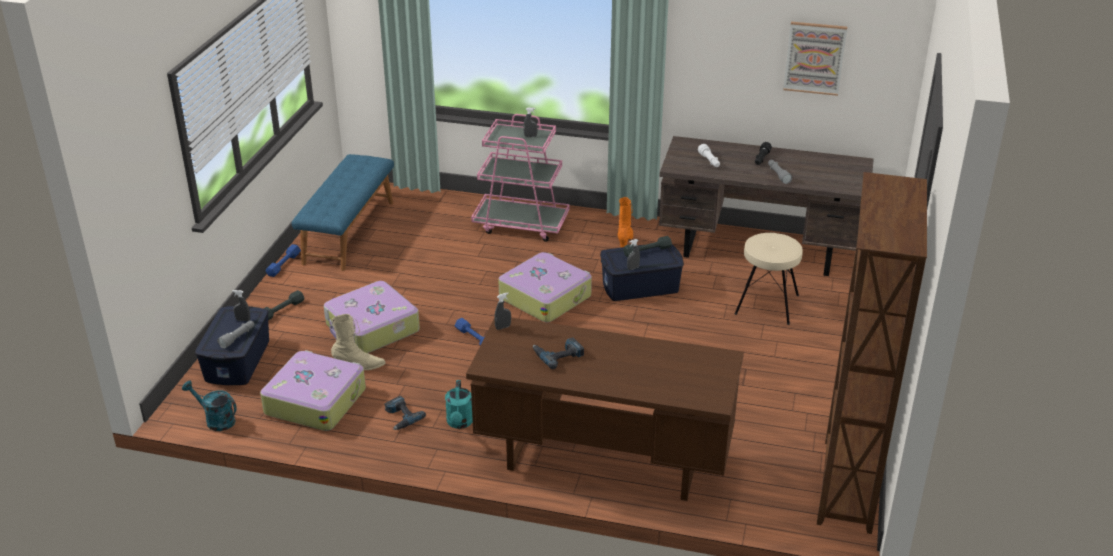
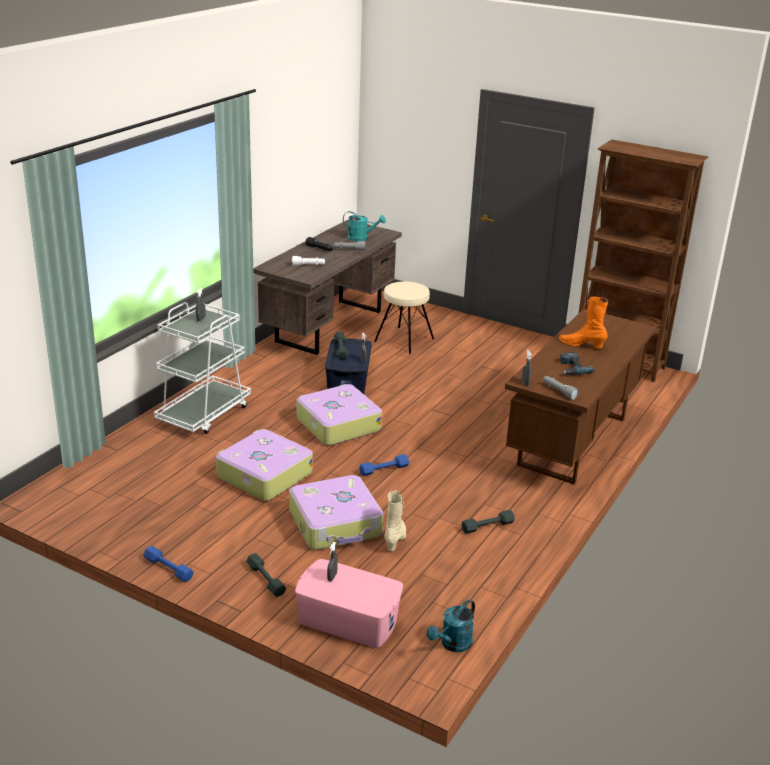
camera: 75 degrees left, 5 degrees down
blue storage box [195,306,269,385] -> pink storage box [295,559,403,648]
grey flashlight [217,321,254,349] -> grey flashlight moved to [543,376,579,400]
suitcase [260,350,366,431] -> suitcase moved to [216,429,313,501]
blue bench [292,154,394,271] -> none
power drill [384,396,426,430] -> grey dumbbell [461,510,515,534]
turquoise watering can [445,380,473,429] -> turquoise watering can moved to [343,211,386,241]
pink cart [471,114,570,242] -> white cart [154,302,251,434]
orange boot [618,197,633,248] -> orange boot moved to [559,297,608,349]
picture [783,22,847,96] -> none

